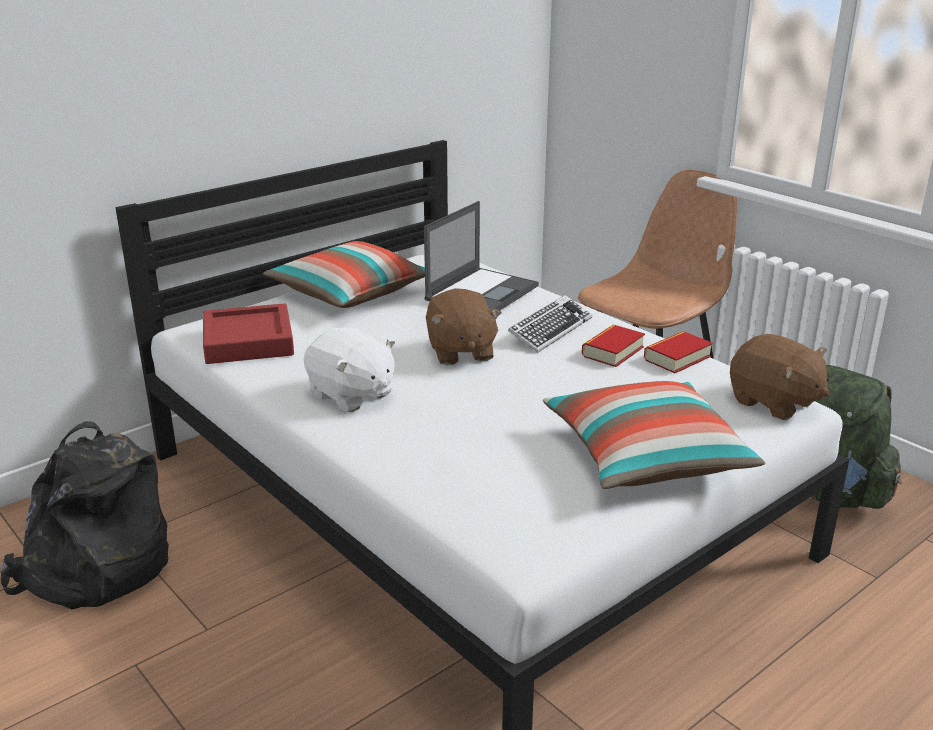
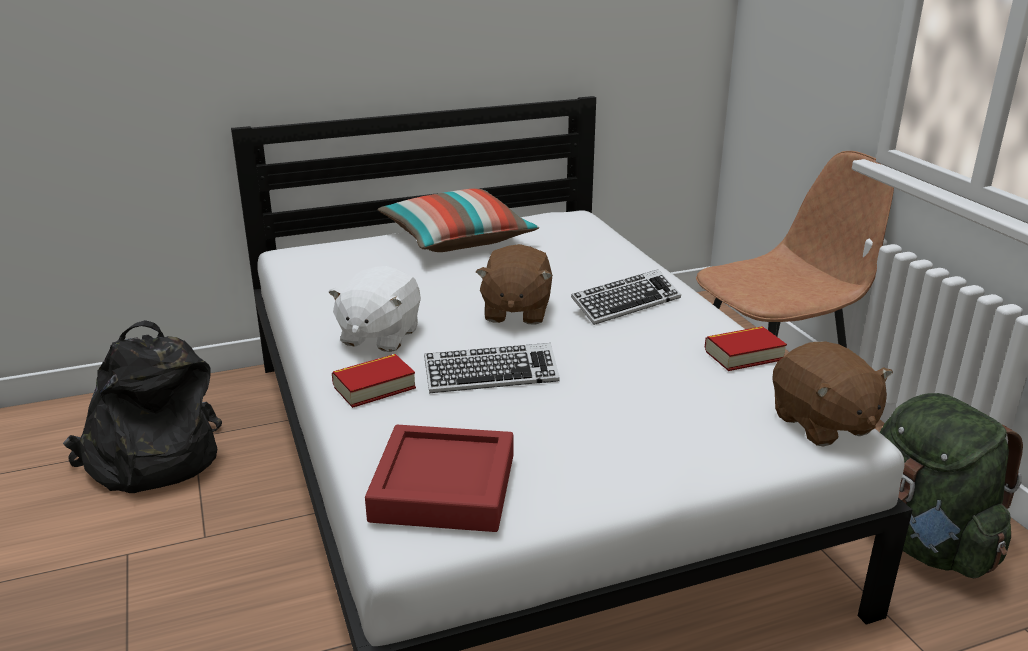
camera: 20 degrees right, 0 degrees up
red tray [203,303,294,364] -> red tray moved to [365,425,513,532]
white plush toy [303,327,395,412] -> white plush toy turned 45 degrees clockwise [328,266,421,352]
laptop [424,201,539,310] -> none
pillow [543,381,765,489] -> none
book [582,324,645,367] -> book moved to [332,354,416,408]
none -> keyboard [424,343,560,393]

